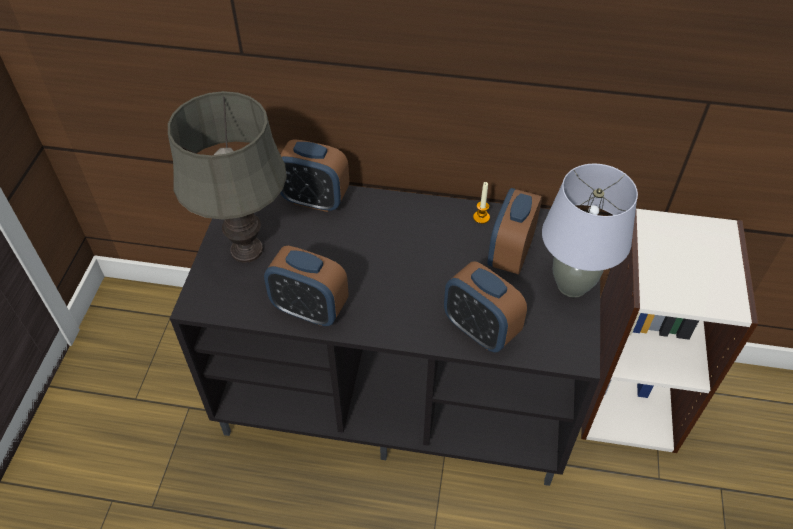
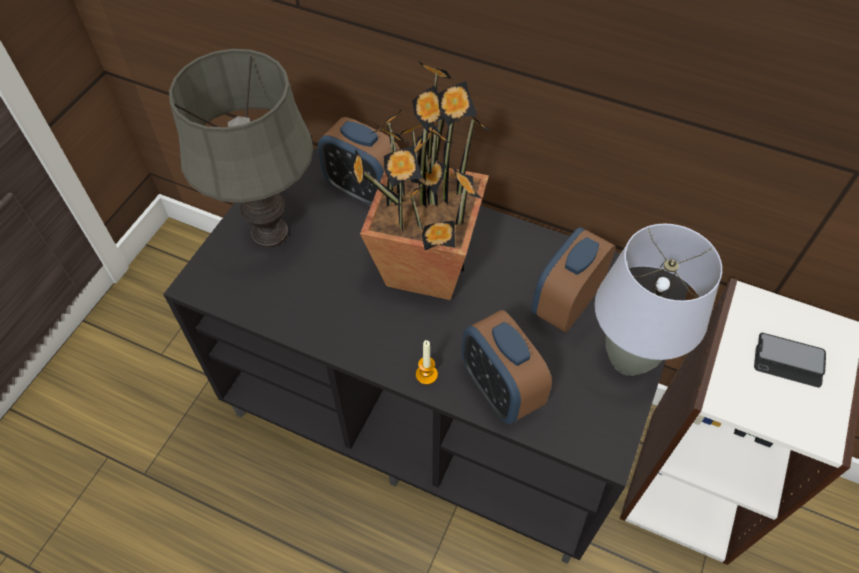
camera: 15 degrees right, 5 degrees up
alarm clock [264,246,349,326] -> none
candle [473,182,490,224] -> candle moved to [416,340,438,385]
none -> potted plant [350,61,490,300]
none -> phone [754,333,826,388]

